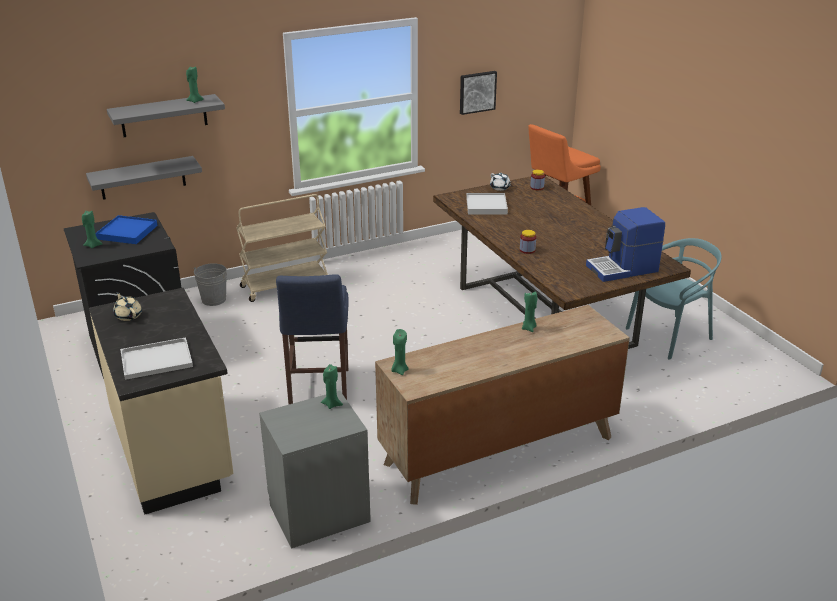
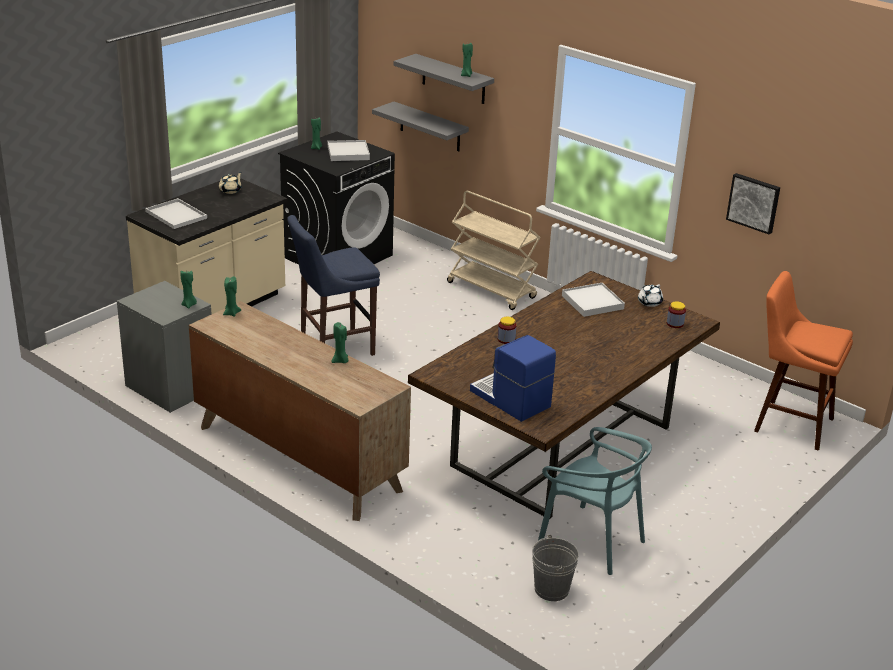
camera: 65 degrees right, 0 degrees up
blue tray [95,215,158,244] -> white tray [328,140,370,161]
grey bucket [193,263,227,306] -> grey bucket moved to [532,534,579,601]

